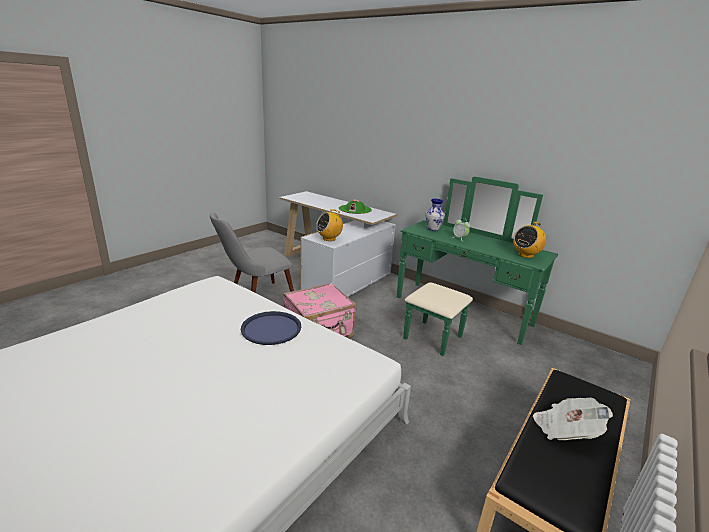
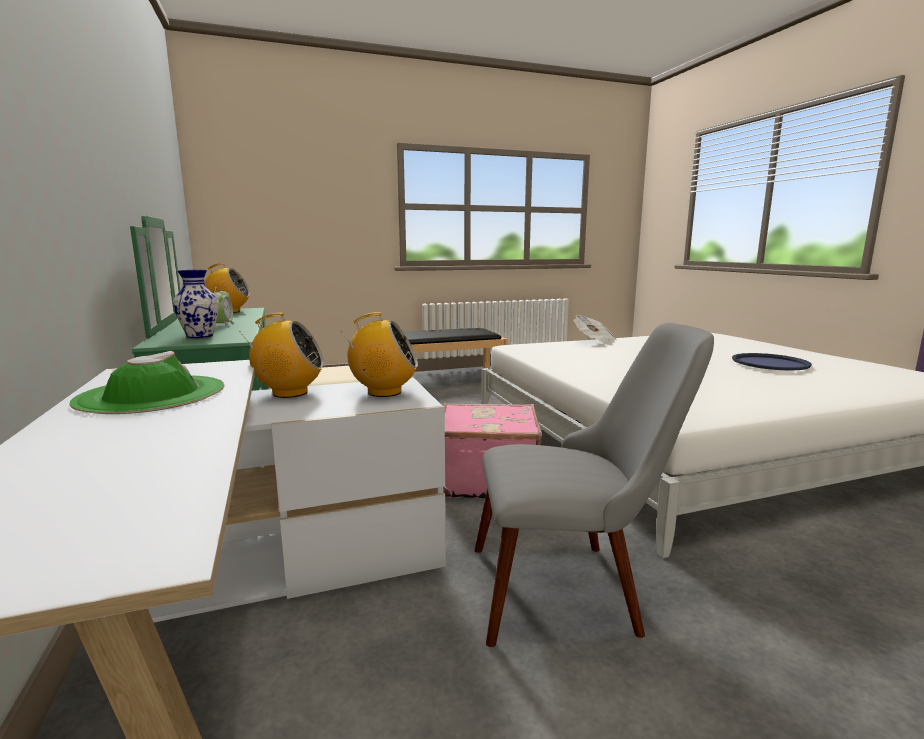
camera: 145 degrees left, 10 degrees down
blue tray [241,311,301,345] -> blue tray moved to [732,353,812,370]
newspaper [533,398,613,440] -> newspaper moved to [573,315,617,346]
none -> radio [239,313,324,398]

